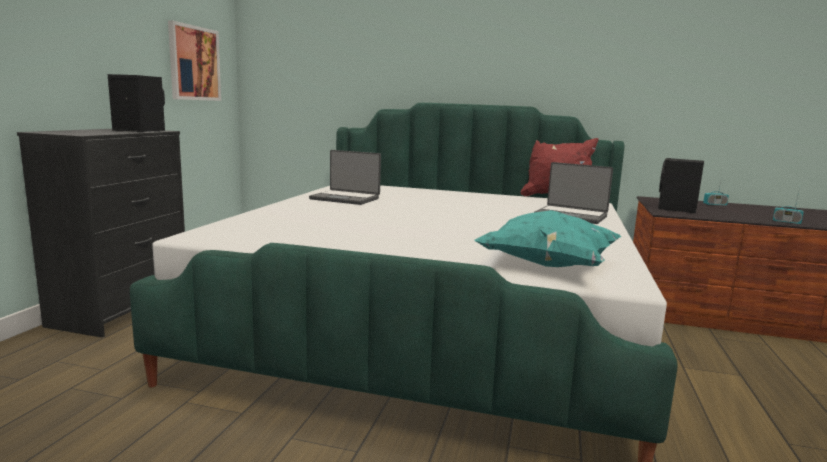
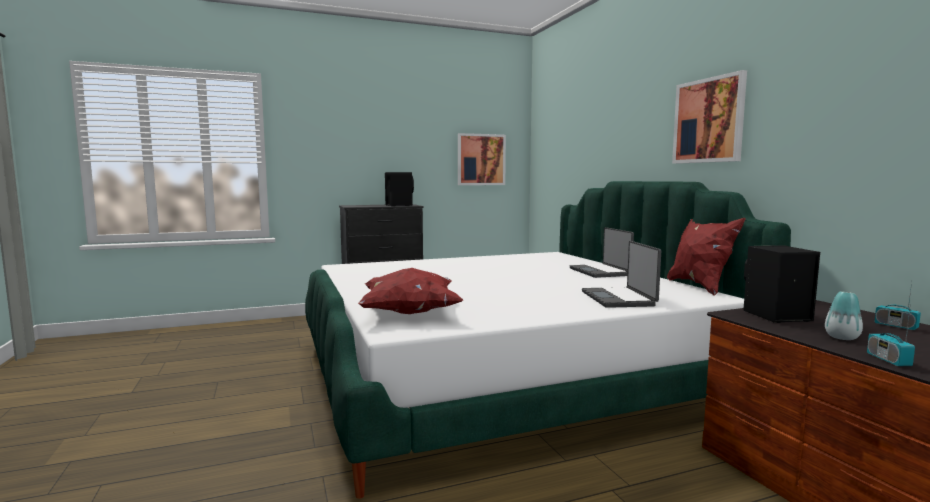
camera: 55 degrees right, 5 degrees down
laptop [309,150,381,205] -> laptop moved to [570,227,634,278]
turquoise pillow [474,210,621,267] -> red pillow [358,268,463,314]
none -> picture [672,70,747,164]
none -> vase [825,291,863,340]

